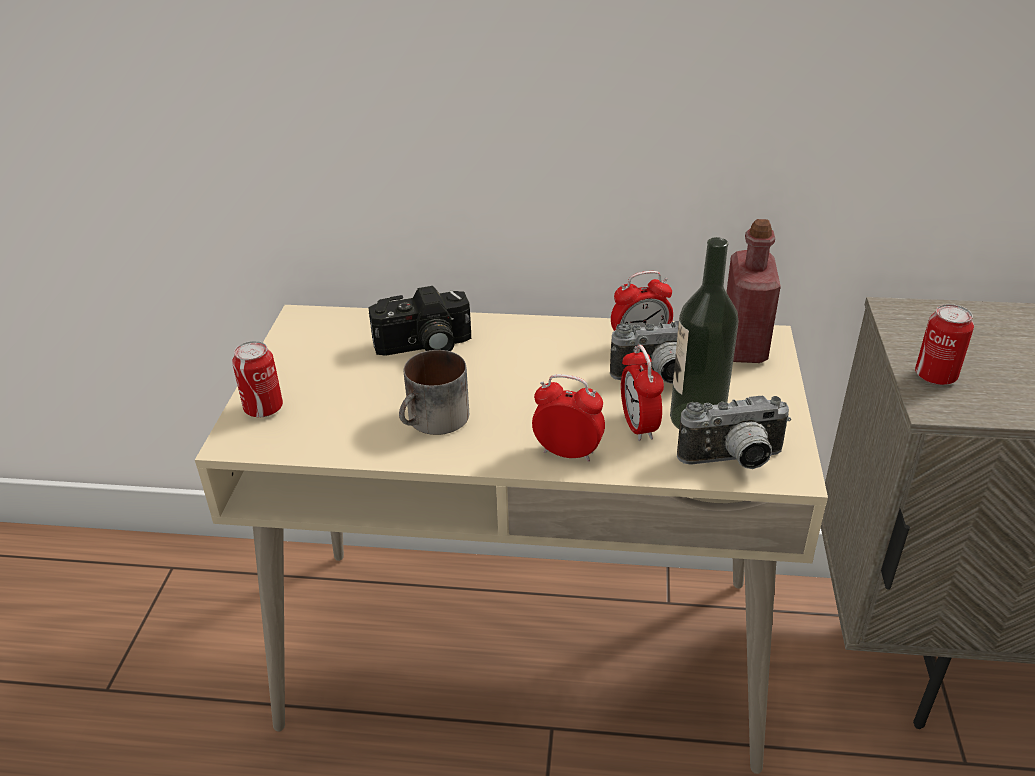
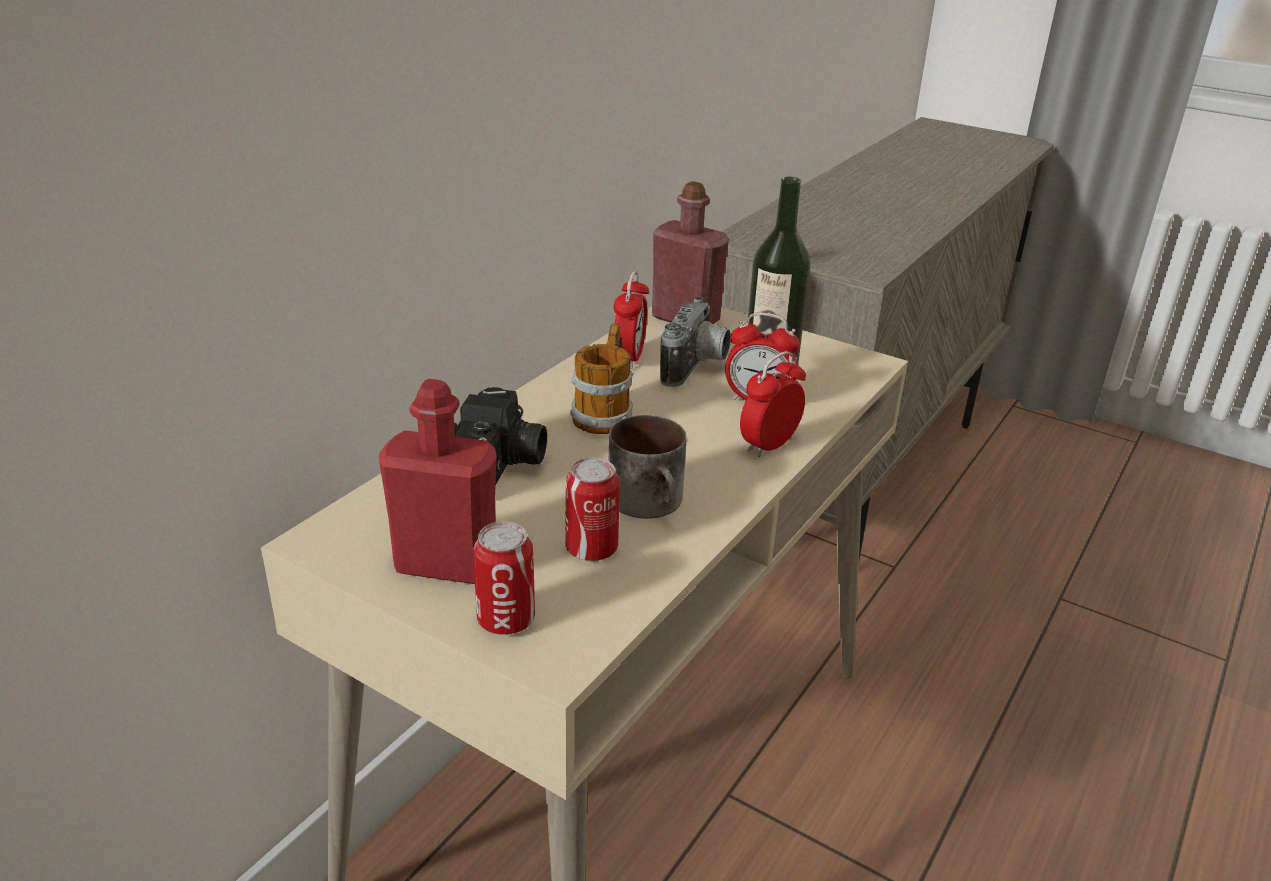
camera: 65 degrees left, 5 degrees down
camera [677,395,791,469] -> none
can [915,304,974,385] -> can moved to [566,457,620,561]
none -> red bottle [379,379,497,584]
none -> mug [570,324,633,434]

